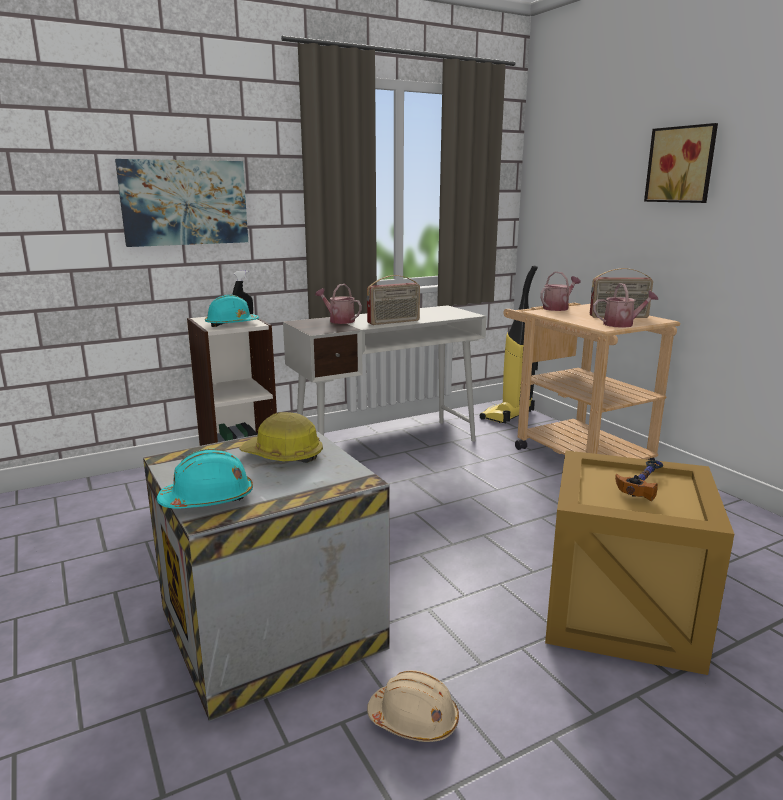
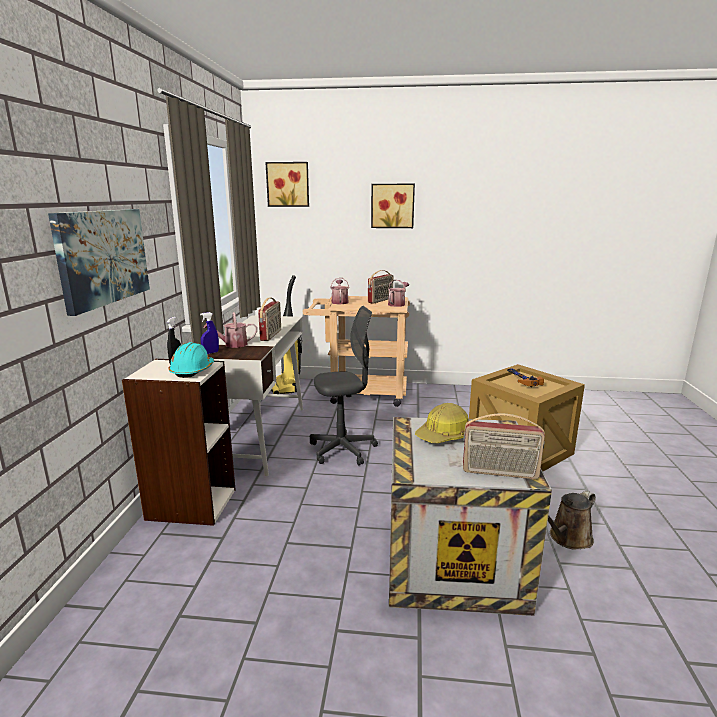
camera: 55 degrees left, 0 degrees up
turquoise hard hat [157,449,253,509] -> radio [463,413,545,479]
beige hard hat [367,670,459,742] -> brown watering can [548,491,596,550]
none -> blue spray bottle [200,312,219,354]
none -> picture [265,162,309,207]
none -> grey office chair [310,306,378,465]

